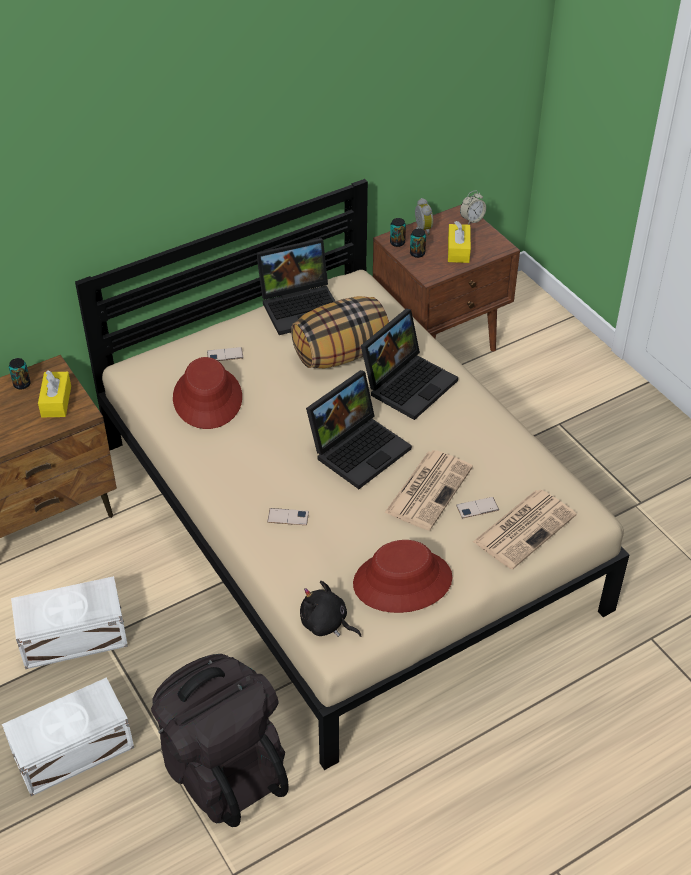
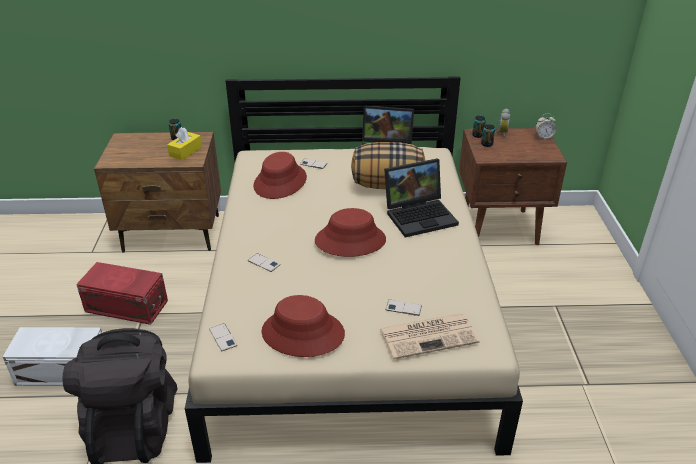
camera: 30 degrees right, 10 degrees down
white storage box [11,576,128,669] -> red storage box [76,262,168,325]
black plush toy [300,581,361,637] -> phone [209,323,237,351]
laptop [306,370,412,489] -> red hat [315,208,386,257]
newspaper [384,450,473,530] -> none
yellow tissue box [448,221,471,263] -> none

